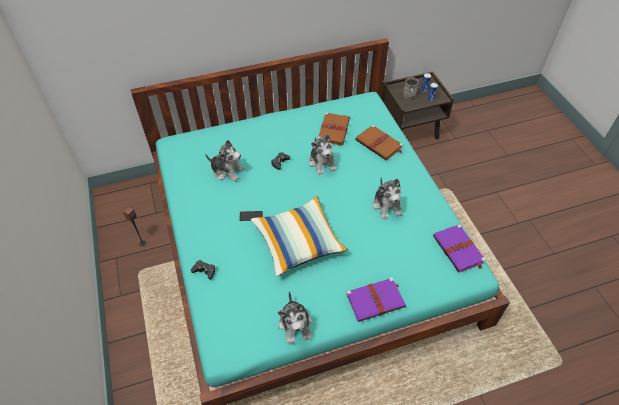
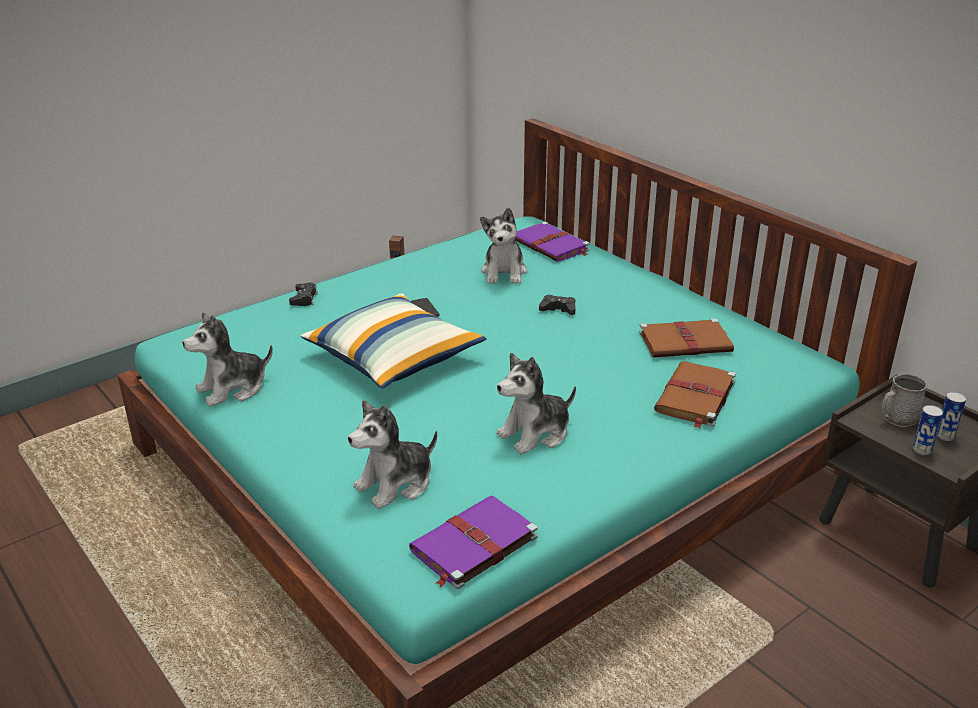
camera: 70 degrees right, 20 degrees down
plush toy [309,135,336,175] -> plush toy moved to [348,400,437,509]
purple book [346,277,406,322] -> purple book moved to [515,222,590,262]

